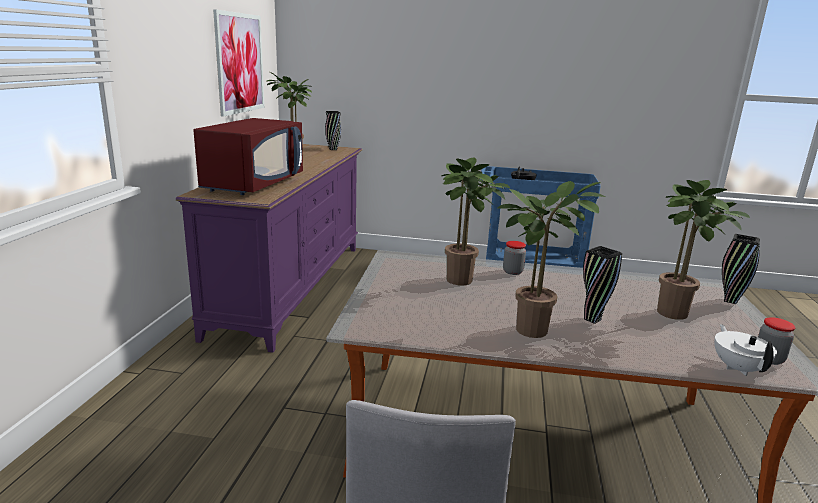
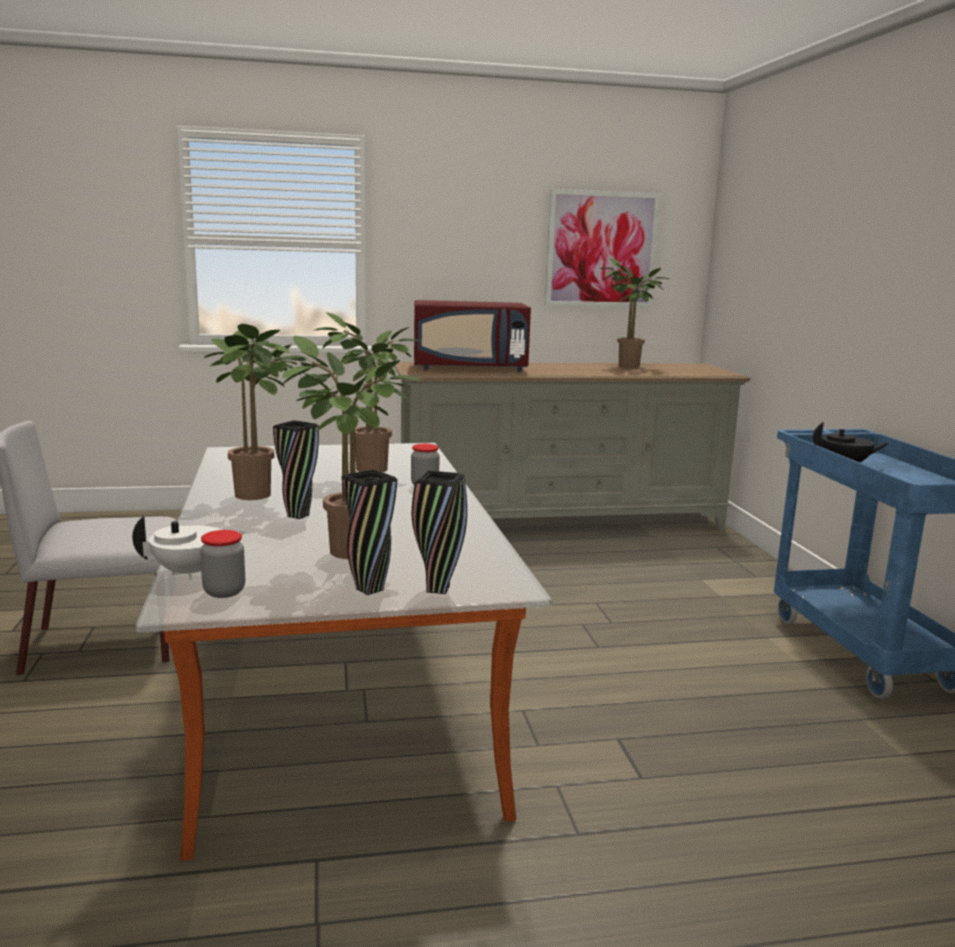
camera: 70 degrees right, 5 degrees down
purple cabinet [176,144,363,353] -> grey cabinet [394,362,751,531]
black vase [325,111,341,150] -> black vase moved to [341,469,397,595]

